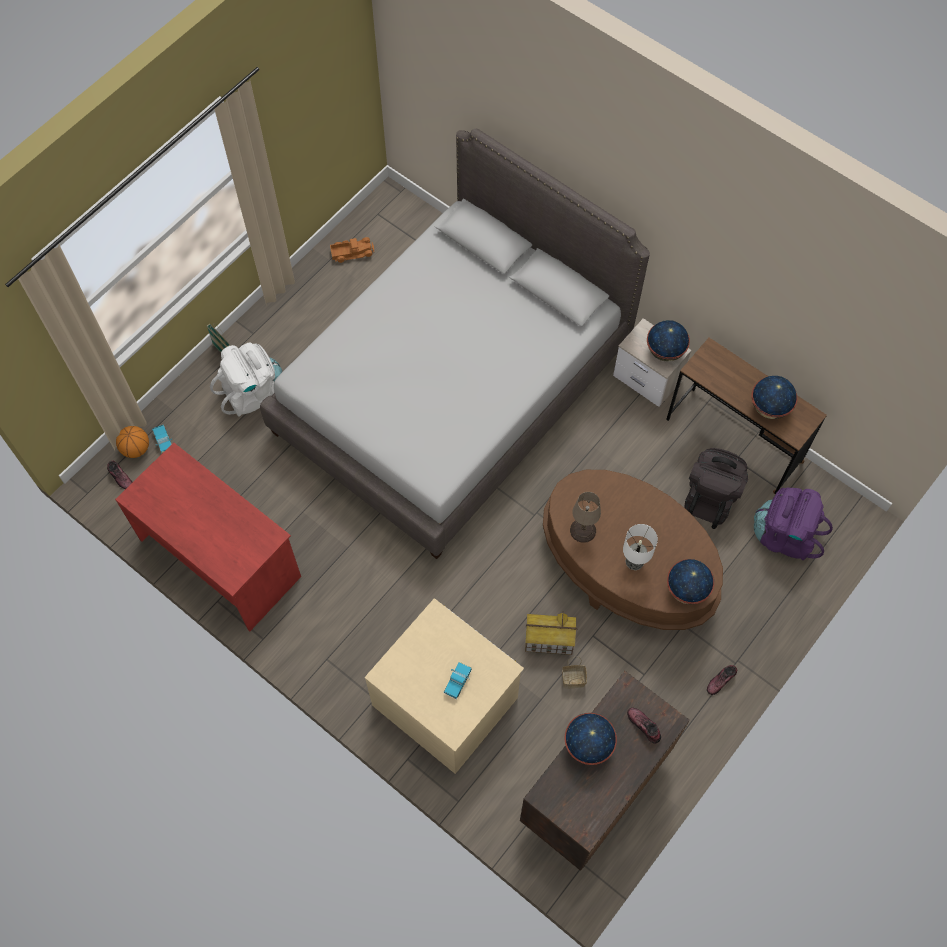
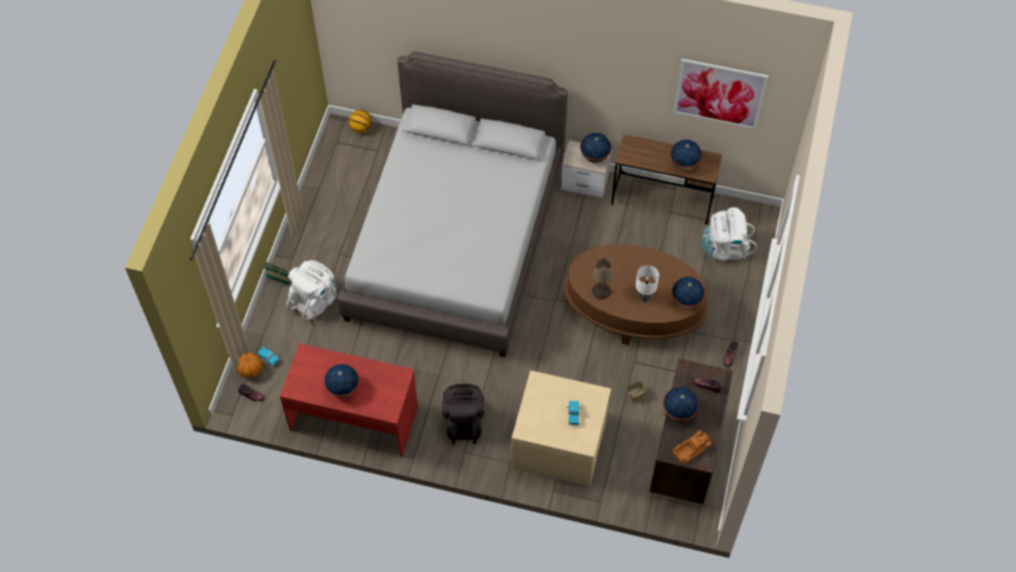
camera: 25 degrees left, 5 degrees down
toy truck [330,237,374,263] -> toy truck moved to [673,430,712,464]
toy house [525,611,577,655] -> none
black backpack [684,448,748,529] -> black backpack moved to [442,384,485,444]
purple backpack [754,487,833,560] -> white backpack [701,207,757,261]
none -> globe [324,364,359,398]
none -> basketball [349,110,372,133]
none -> picture [673,59,768,130]

